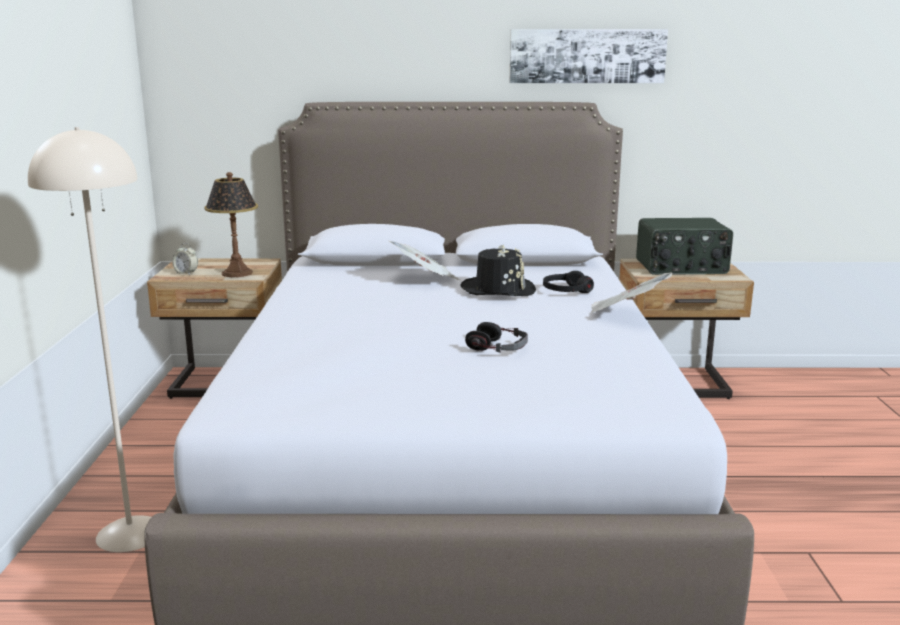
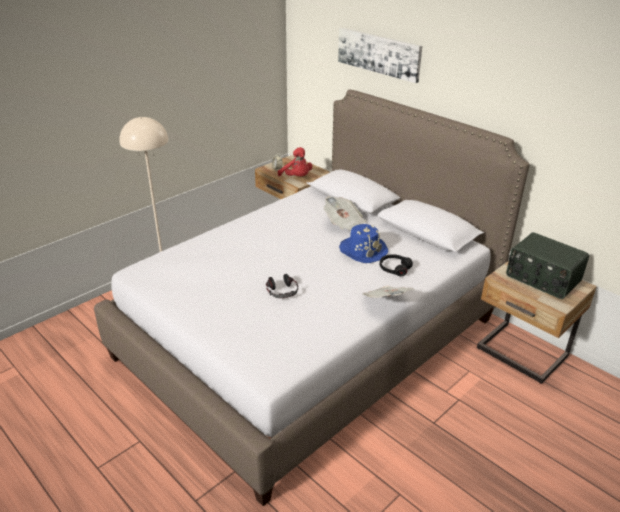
camera: 45 degrees right, 15 degrees up
table lamp [204,172,258,277] -> red plush toy [278,147,312,176]
black hat [460,244,536,296] -> blue hat [339,224,388,263]
picture [509,29,668,83] -> picture moved to [338,28,422,83]

